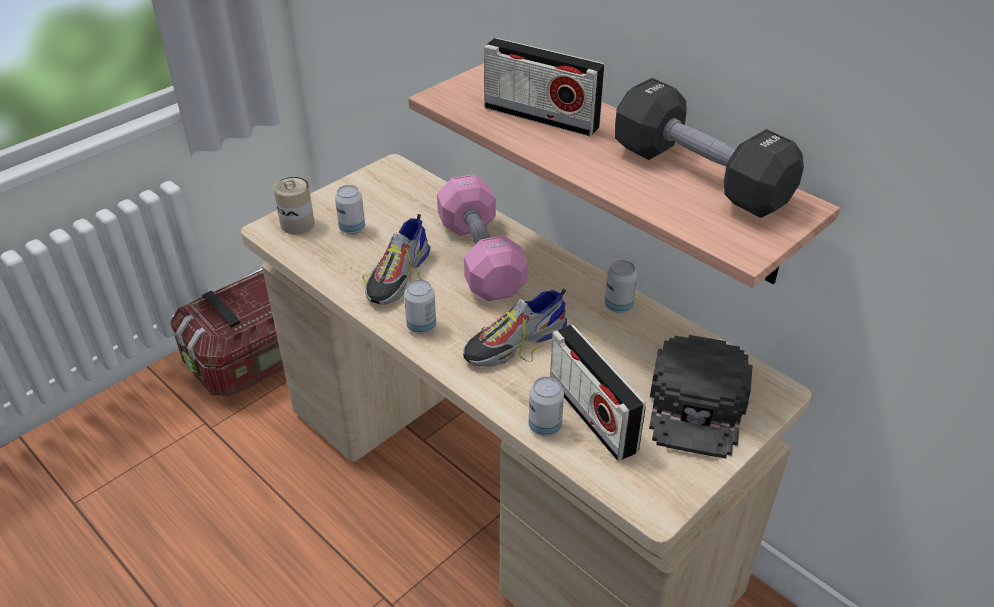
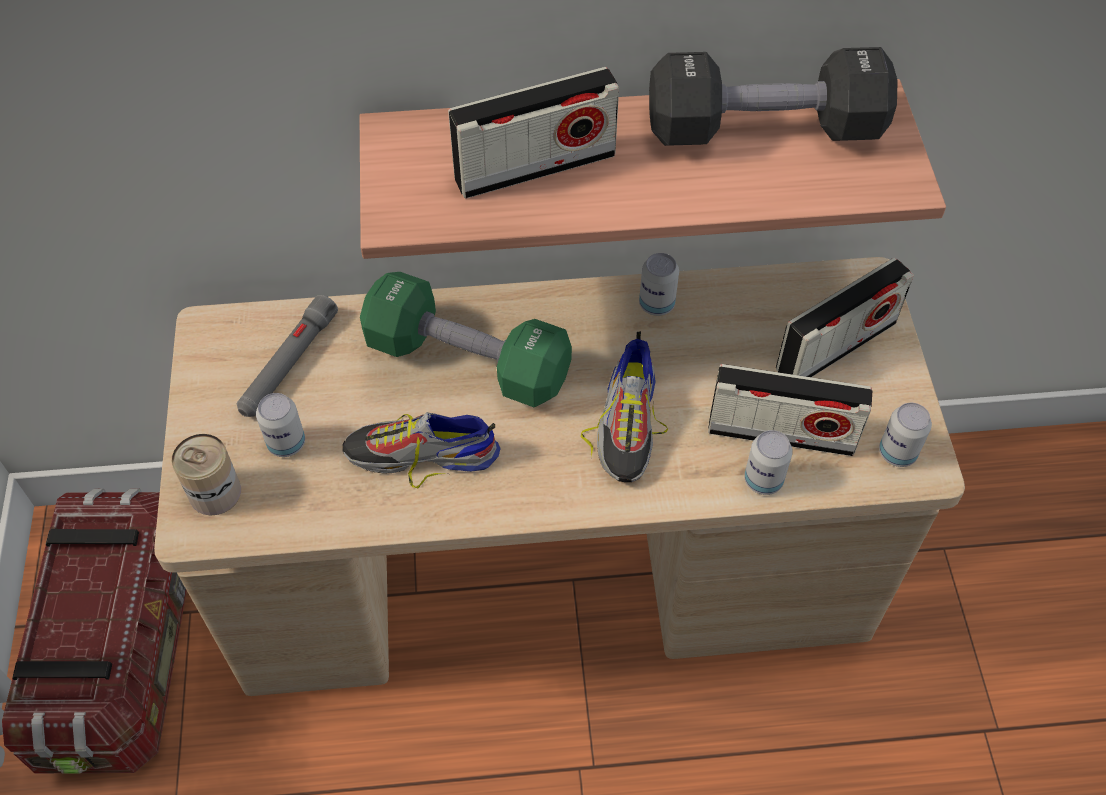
camera: 50 degrees left, 15 degrees up
shoe [361,214,431,304] -> shoe turned 120 degrees clockwise [342,412,501,488]
can [404,280,436,334] -> can moved to [879,403,932,467]
pink dumbbell [437,174,528,301] -> green dumbbell [360,272,572,407]
black cap [649,335,753,459] -> radio [776,258,914,377]
none -> grey flashlight [237,295,338,417]

